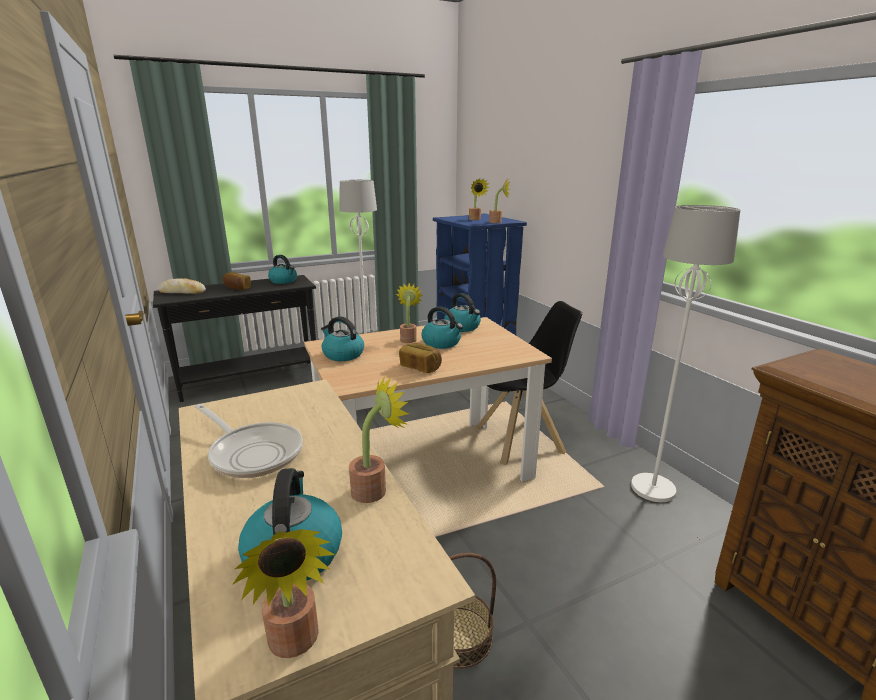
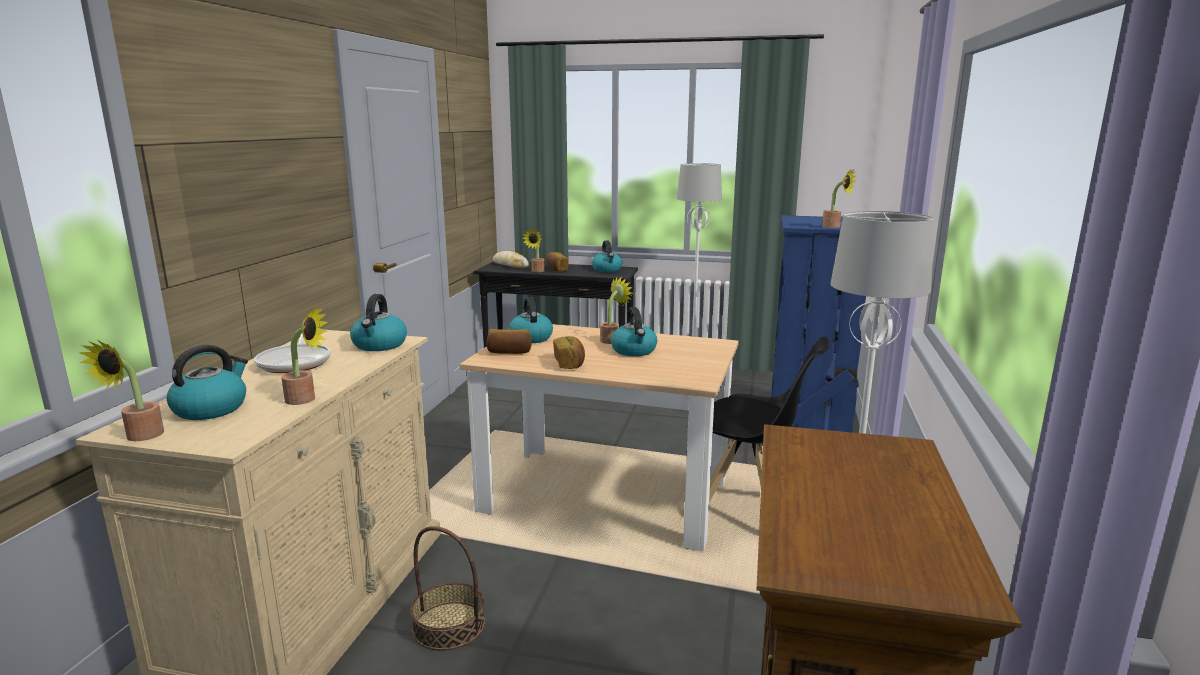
camera: 40 degrees right, 5 degrees down
kettle [444,293,481,332] -> kettle moved to [350,294,407,351]
potted plant [469,178,490,220] -> potted plant moved to [522,229,545,272]
none -> bread [486,329,532,354]

